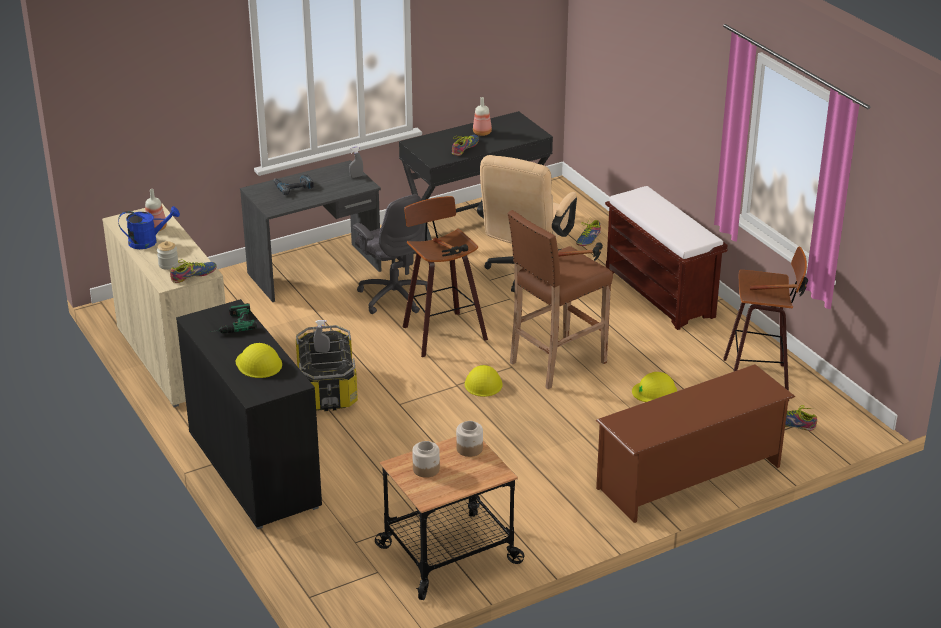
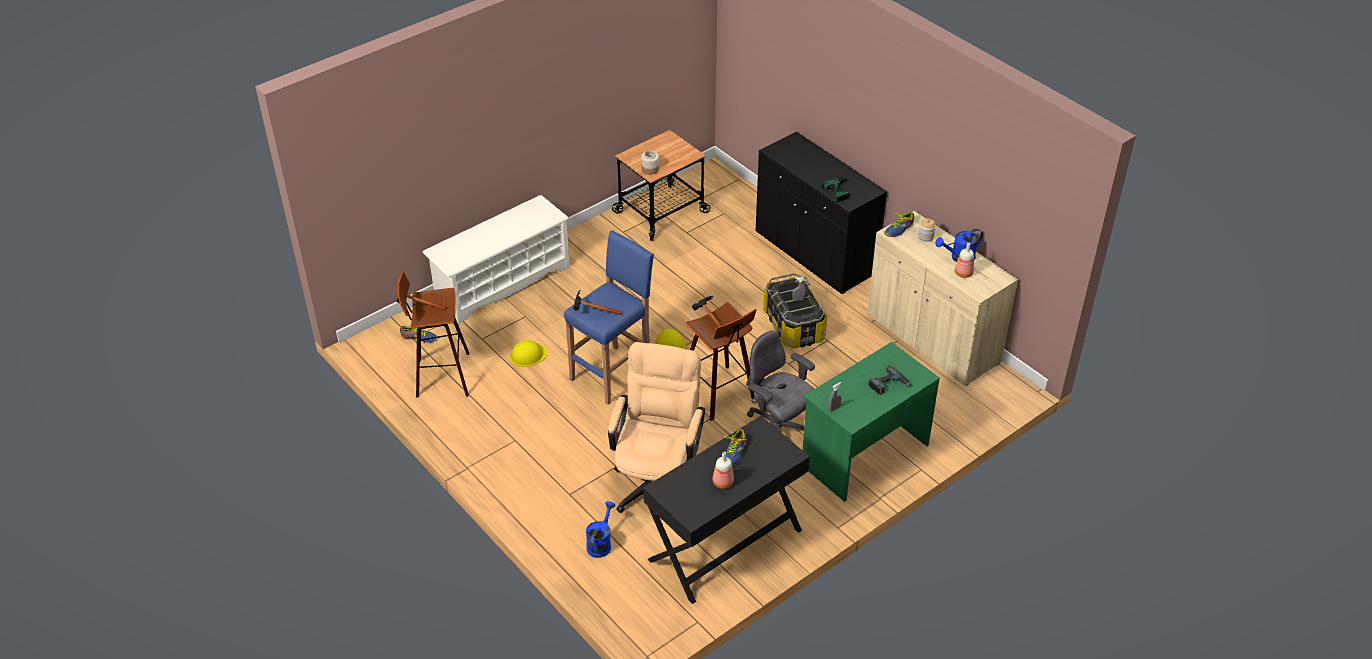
camera: 170 degrees right, 10 degrees up
yellow hard hat [236,343,282,378] -> none
grey desk [240,160,381,302] -> green desk [803,342,940,502]
jar [412,441,440,478] -> none
brown stool [507,210,613,389] -> blue stool [564,231,654,405]
shoe [576,219,601,246] -> blue watering can [586,501,615,558]
brown shoe rack [596,364,795,523] -> white shoe rack [422,195,570,324]
brown bench [605,186,727,330] -> none

